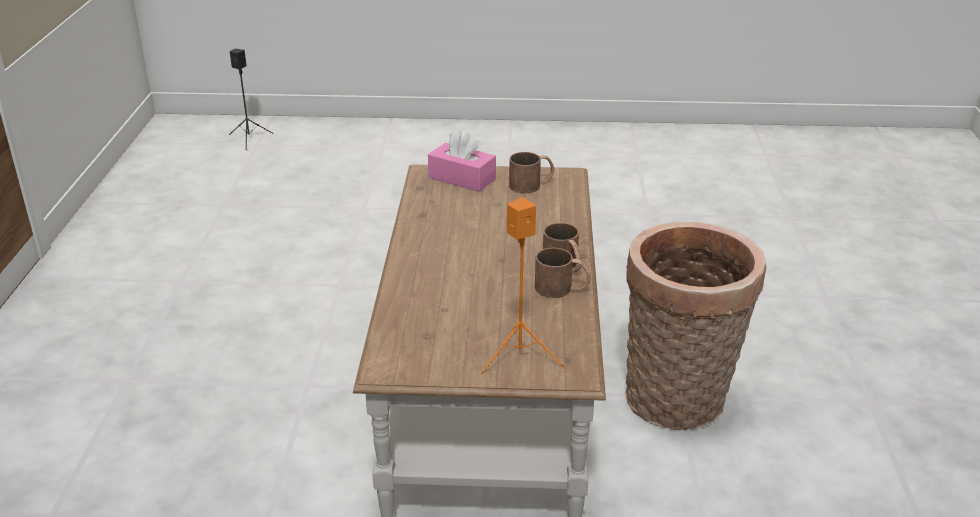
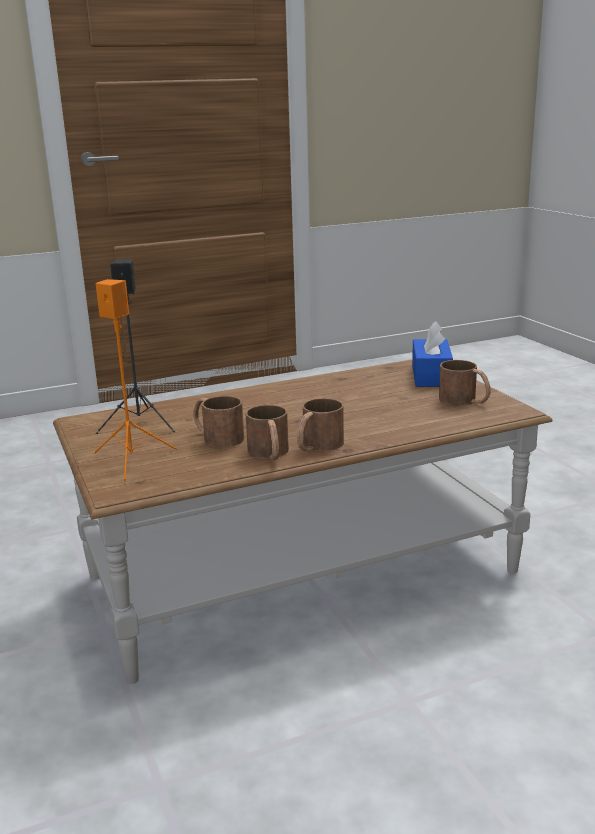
camera: 65 degrees right, 10 degrees down
black speaker [229,49,273,150] -> black speaker moved to [96,259,175,434]
pink tissue box [428,130,496,192] -> blue tissue box [412,321,453,387]
basket [625,222,766,430] -> none
none -> brown mug [193,396,244,448]

